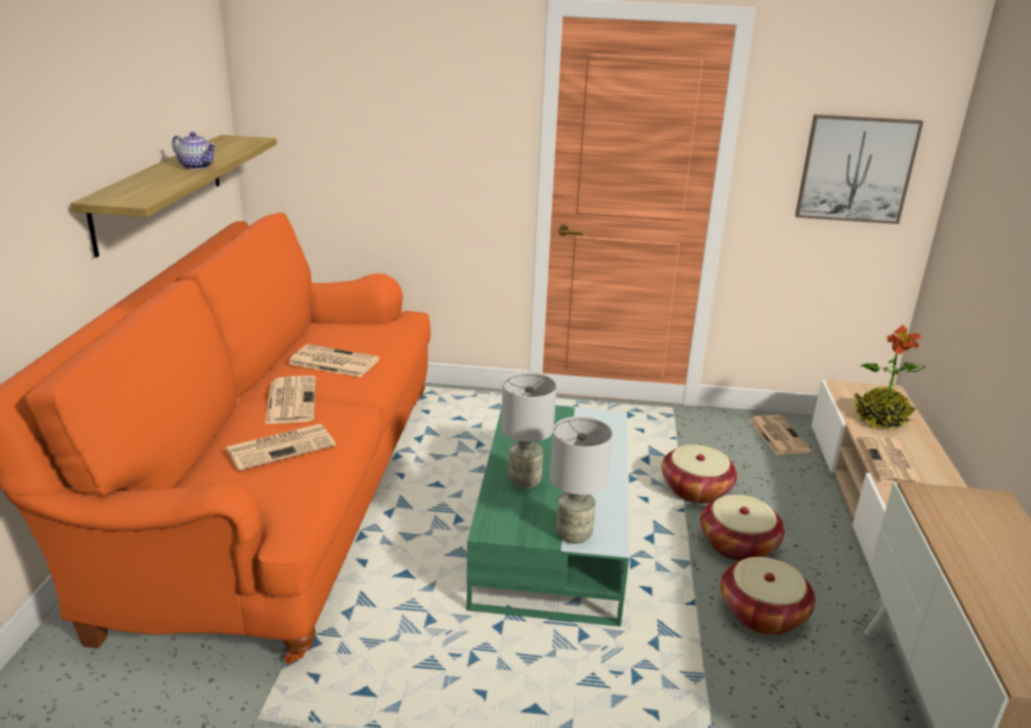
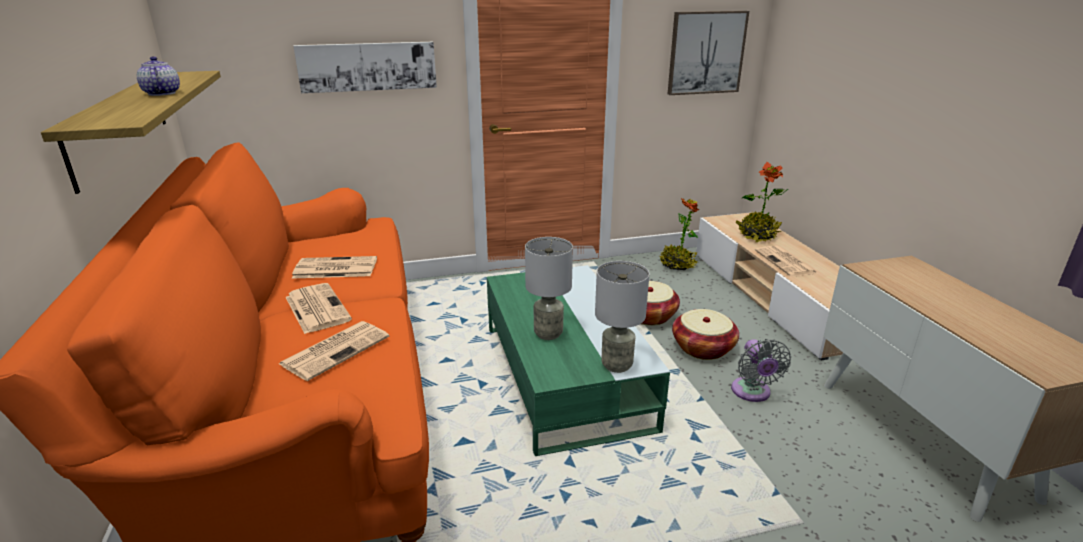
camera: 20 degrees left, 0 degrees up
teapot [172,132,216,169] -> teapot turned 120 degrees counterclockwise [137,56,180,96]
basket [721,557,815,635] -> grey fan [731,339,791,402]
newspaper [749,415,812,455] -> potted plant [660,198,699,270]
none -> picture [294,42,437,93]

